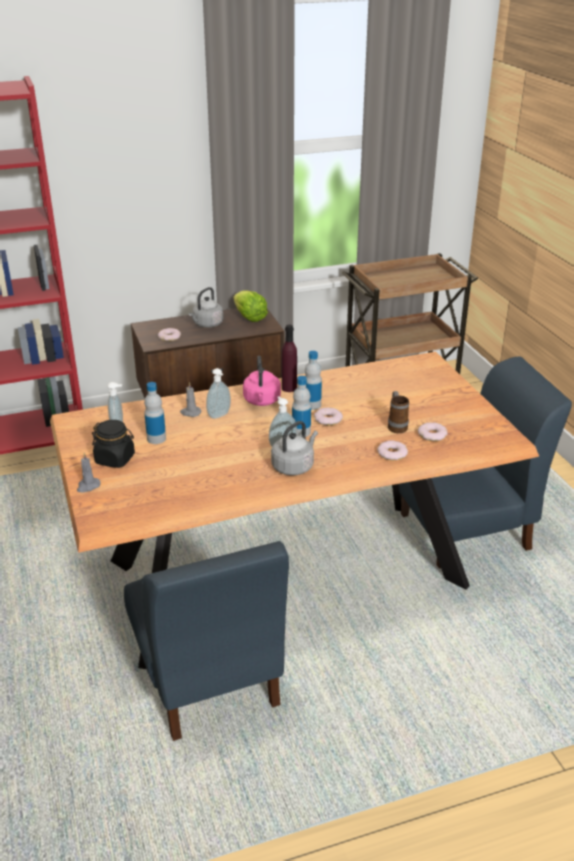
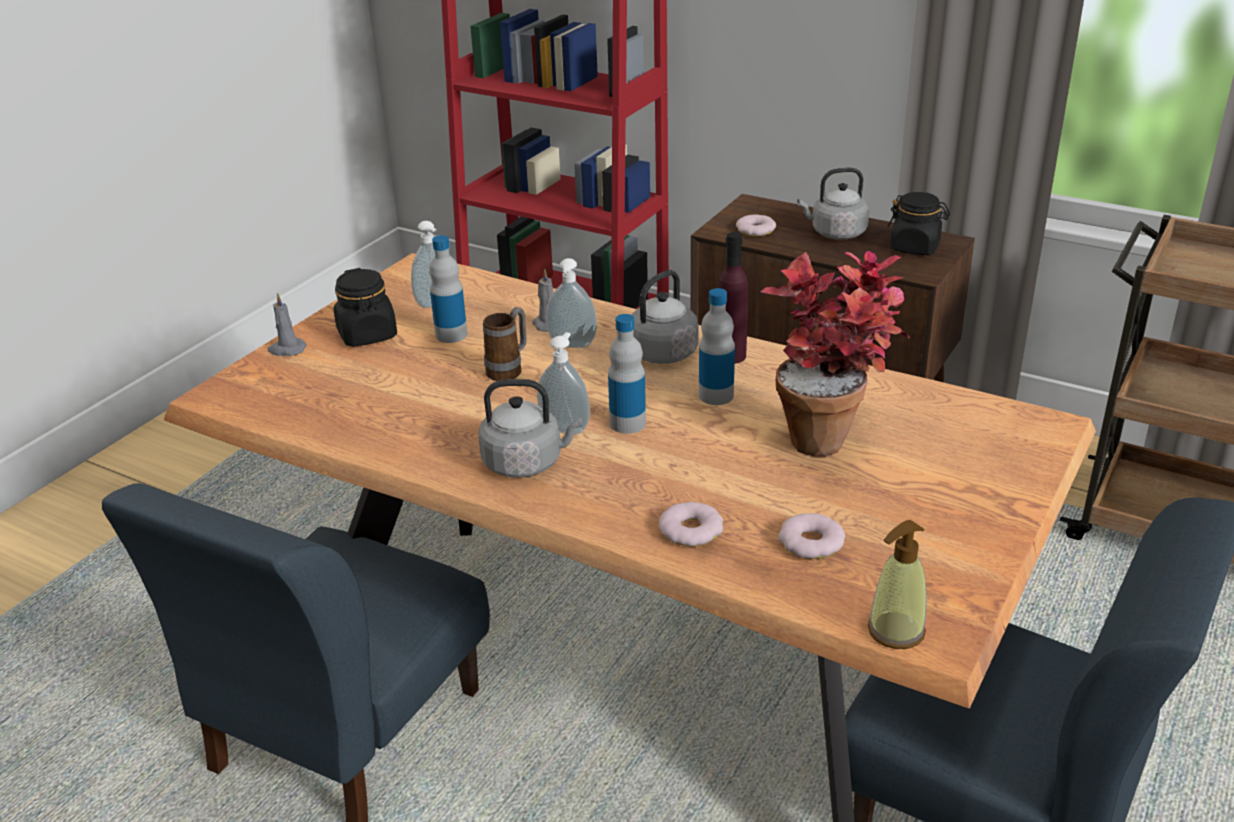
camera: 50 degrees right, 0 degrees up
lettuce [234,290,268,322] -> black jar [887,192,950,255]
pink kettle [243,356,281,406] -> grey kettle [631,270,698,364]
donut [314,407,343,426] -> none
mug [388,391,409,433] -> mug moved to [483,307,527,381]
none -> potted plant [761,251,910,457]
none -> soap dispenser [868,520,927,649]

